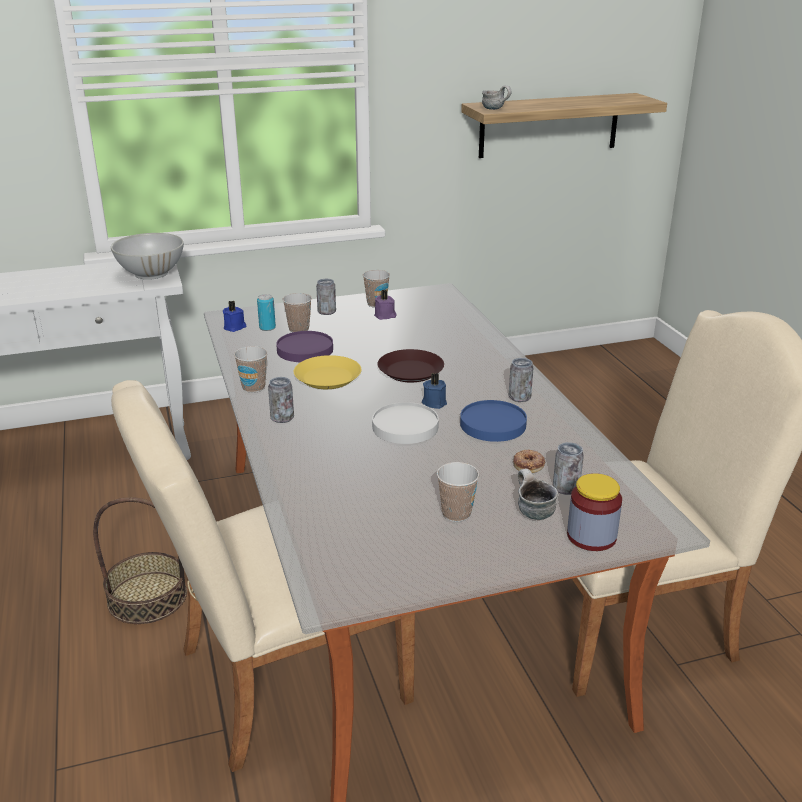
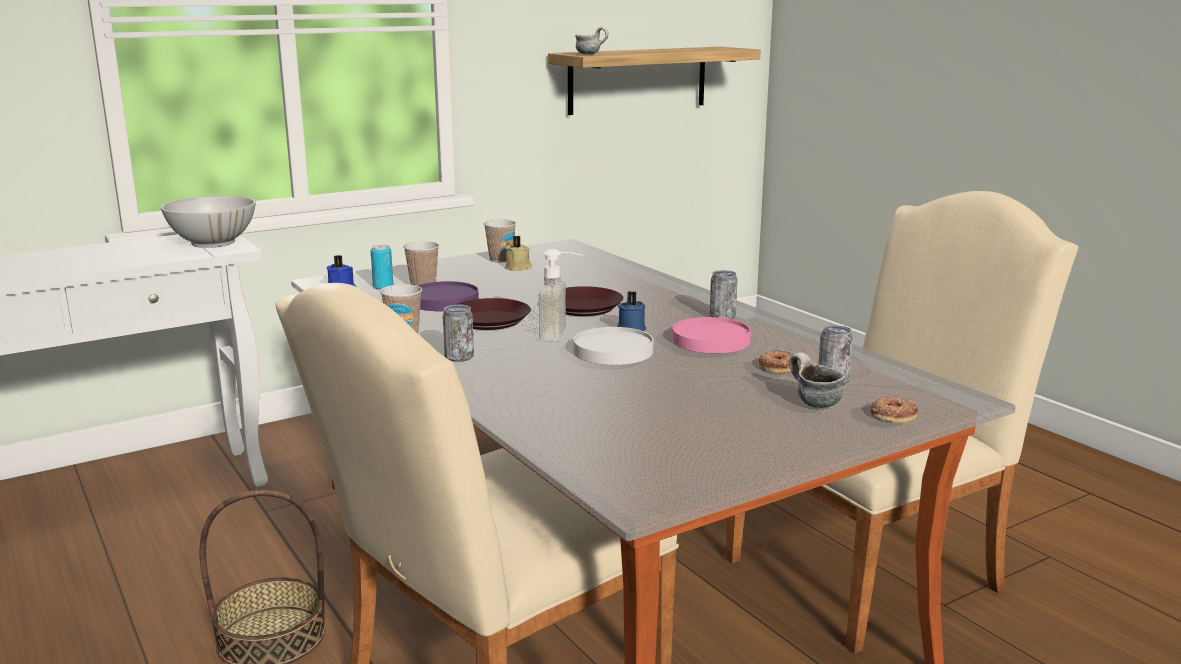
camera: 15 degrees left, 10 degrees down
yellow plate [294,355,361,389] -> brown plate [455,298,531,330]
can [316,279,336,315] -> none
purple candle [374,290,397,320] -> beige candle [505,236,532,271]
cup [437,462,479,522] -> none
blue plate [460,400,527,442] -> pink plate [673,317,751,353]
jar [567,473,622,551] -> donut [870,396,918,423]
none -> soap dispenser [538,249,583,342]

